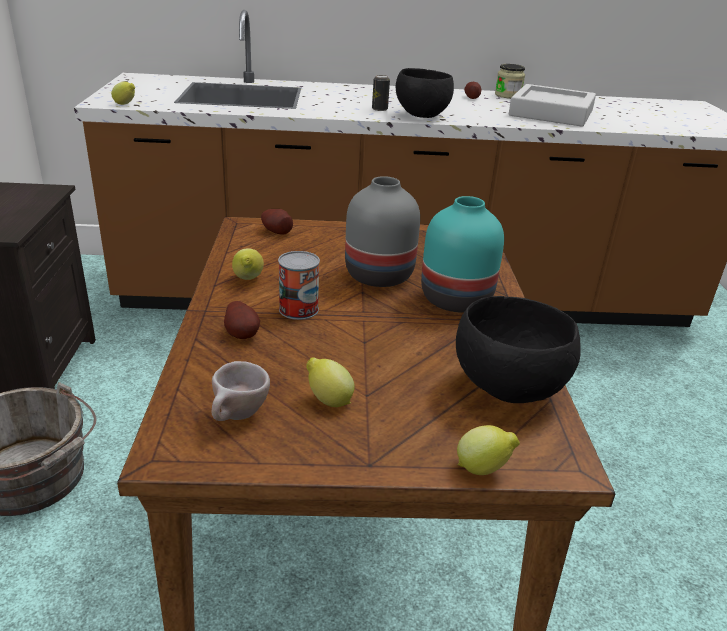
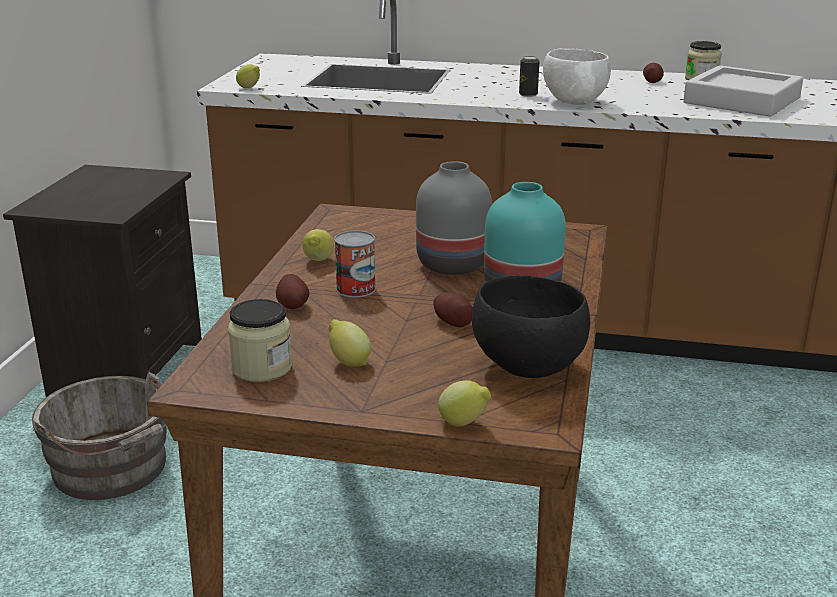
camera: 15 degrees right, 5 degrees down
beige cup [212,361,270,421] -> jar [228,299,292,382]
potato [261,209,293,235] -> potato moved to [433,292,473,327]
black bowl [396,68,454,118] -> white bowl [543,48,611,105]

